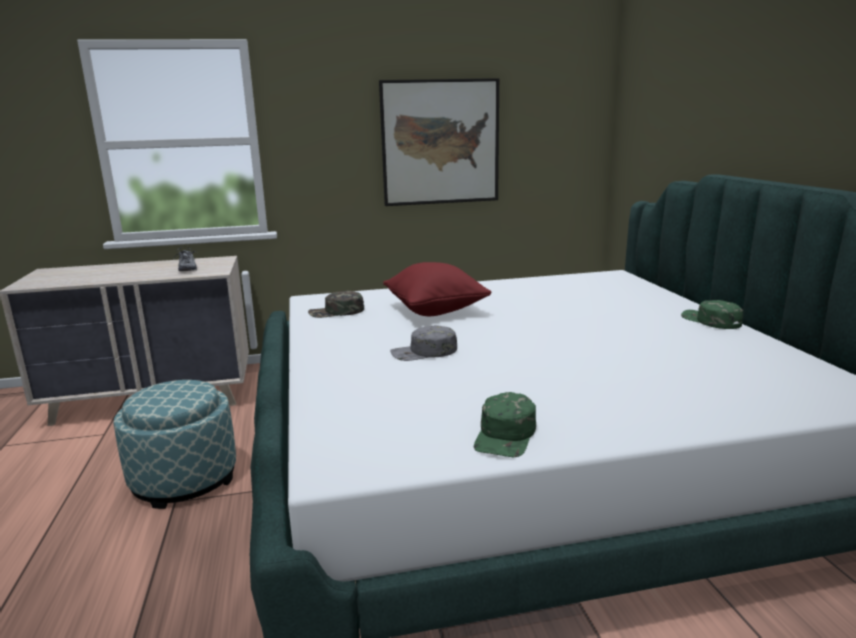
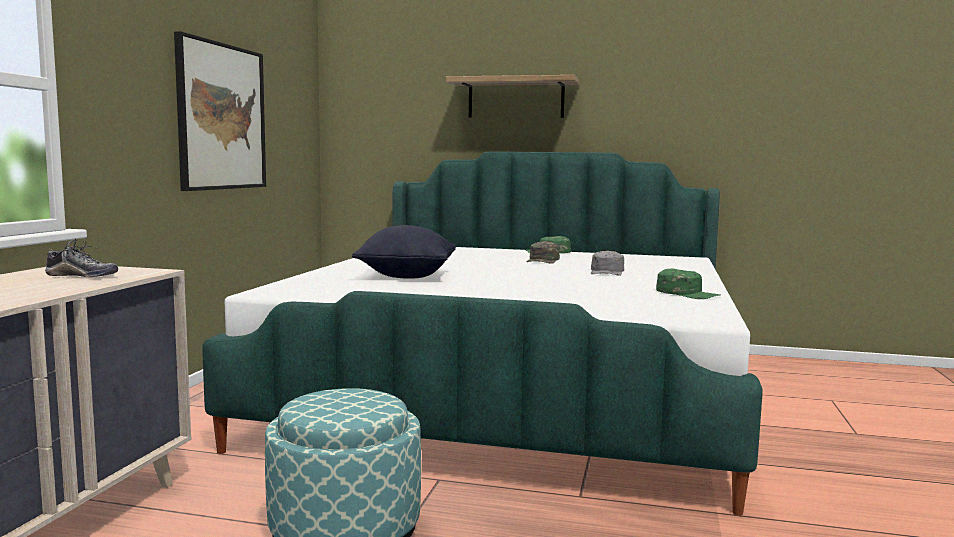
camera: 65 degrees left, 10 degrees down
green cap [308,291,364,318] -> green cap moved to [526,242,560,264]
red pillow [383,262,491,316] -> black pillow [352,225,456,279]
grey cap [390,325,457,361] -> grey cap moved to [591,251,624,276]
none -> shelf [446,75,579,118]

